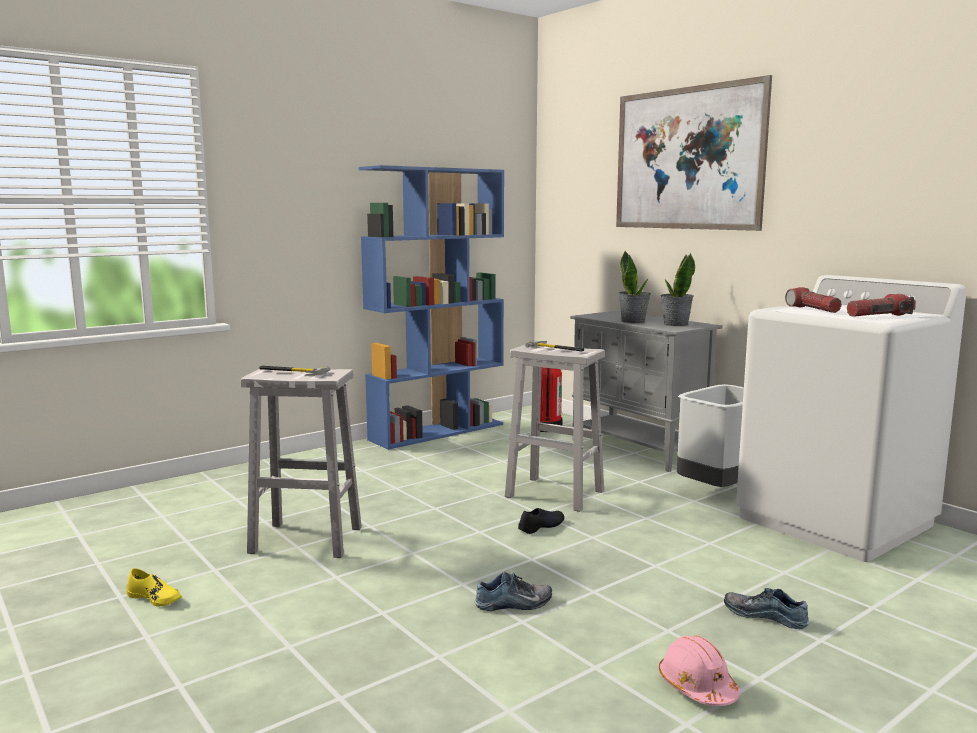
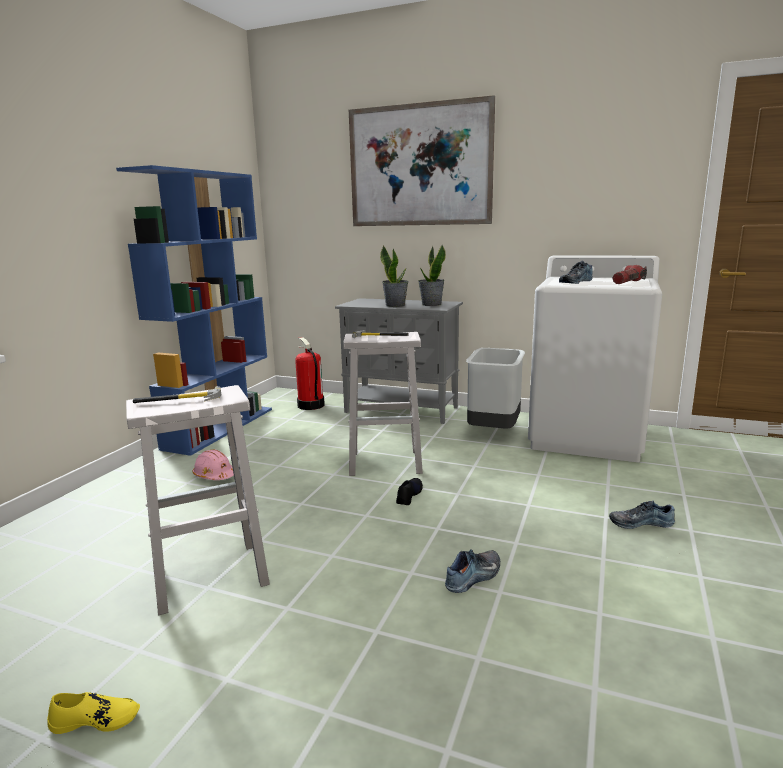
camera: 30 degrees left, 5 degrees up
pink hard hat [659,636,740,706] -> pink hard hat moved to [192,449,234,480]
flashlight [785,287,842,313] -> shoe [559,261,593,284]

